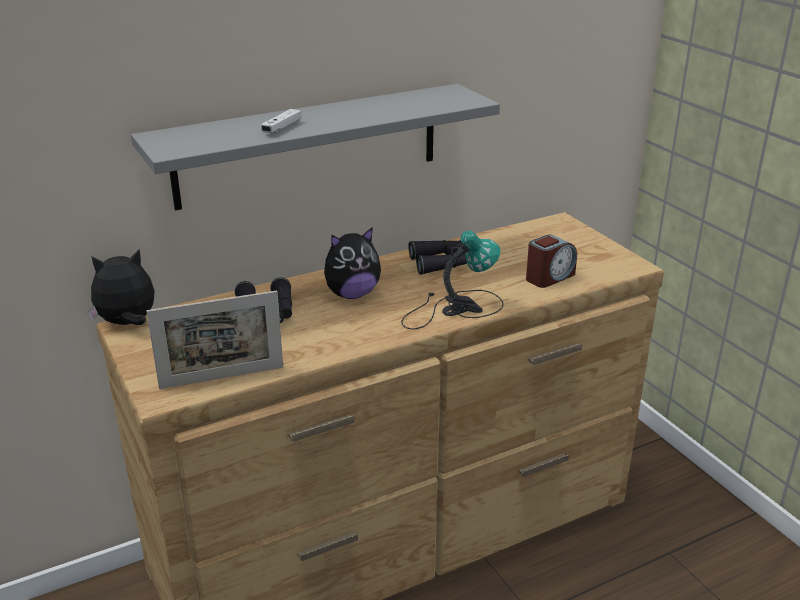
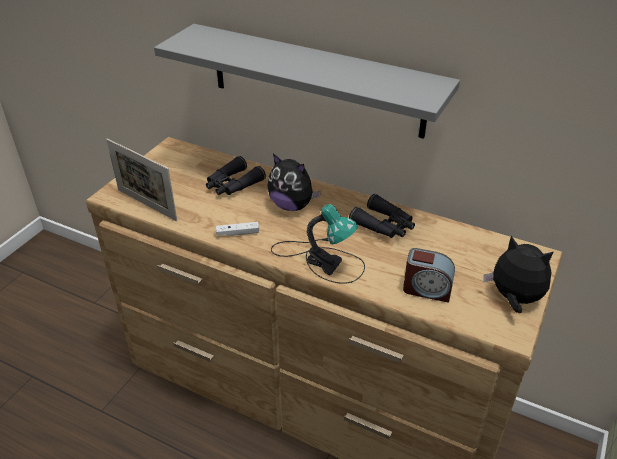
camera: 55 degrees right, 10 degrees up
plush toy [88,249,155,325] -> plush toy moved to [484,236,554,313]
white game controller [261,109,301,133] -> white game controller moved to [216,222,259,236]

